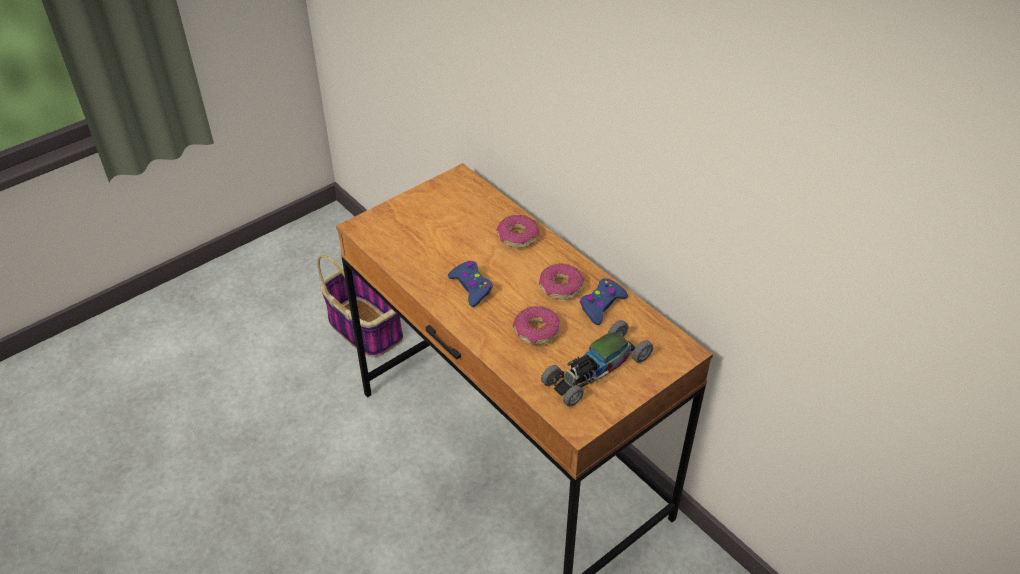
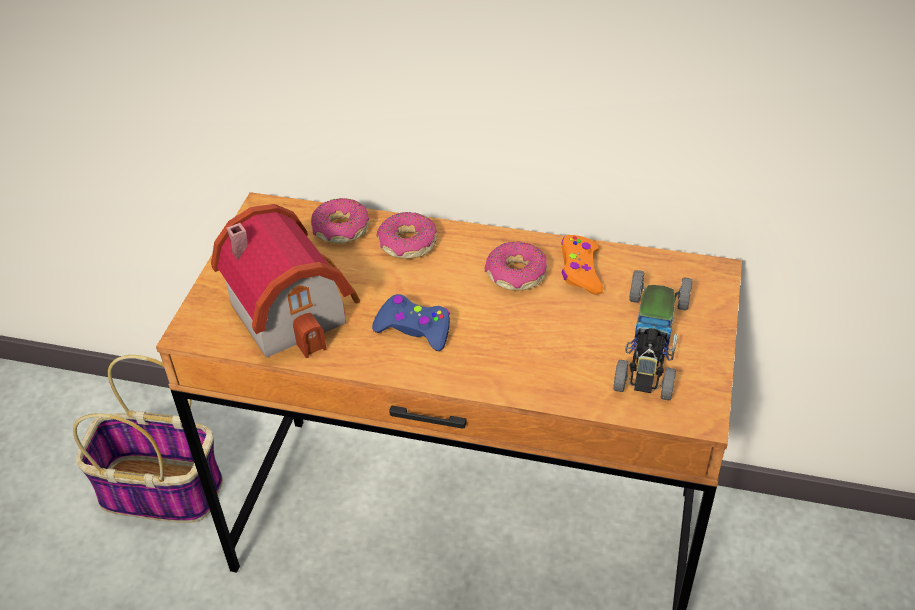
camera: 35 degrees left, 0 degrees up
donut [513,306,560,345] -> donut moved to [311,198,369,244]
blue game controller [580,278,628,325] -> orange game controller [561,235,604,294]
none -> toy house [211,204,360,358]

